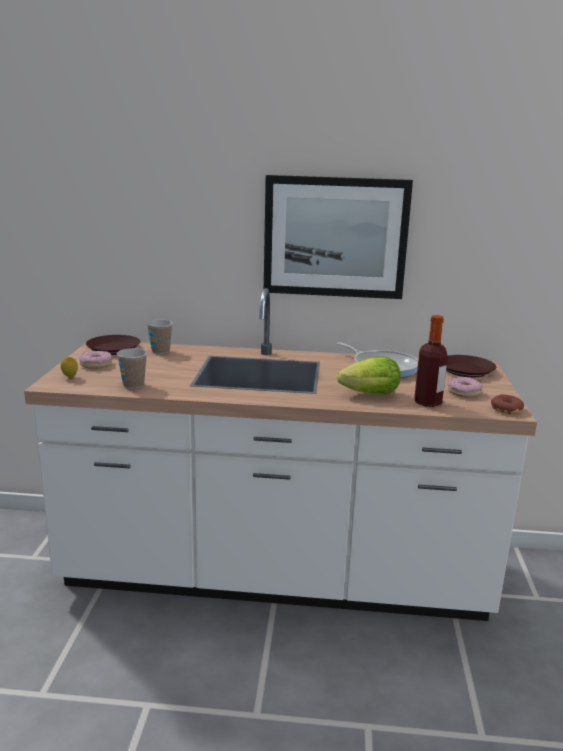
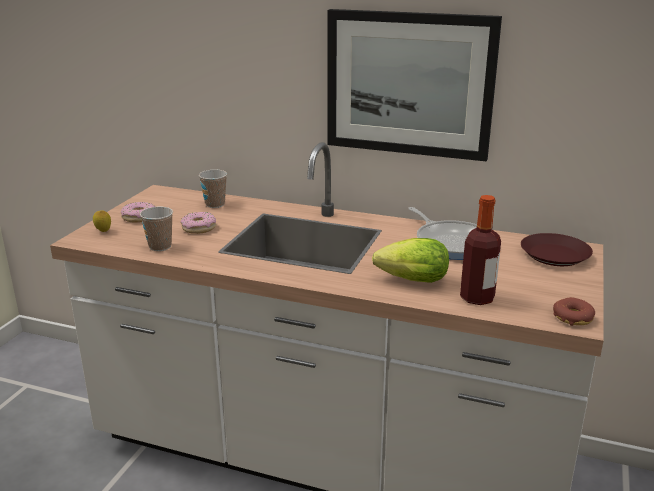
camera: 15 degrees right, 5 degrees up
brown plate [86,335,141,355] -> none
donut [448,377,483,398] -> donut moved to [180,212,216,234]

